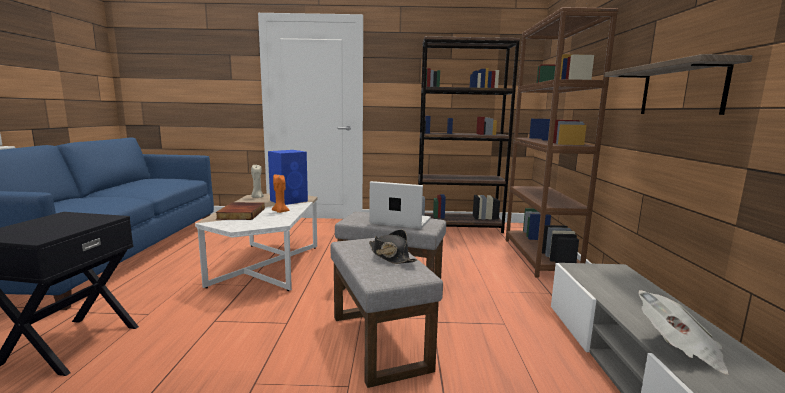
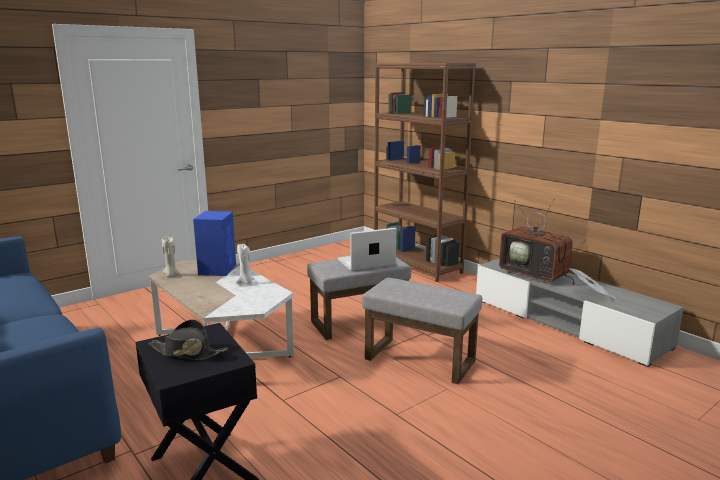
camera: 40 degrees left, 5 degrees up
book [216,202,265,220] -> none
orange candle [272,175,290,213] -> white candle [236,244,254,284]
black hat [369,230,417,264] -> black hat moved to [149,319,228,360]
brown bookcase [418,36,520,233] -> none
shelf [604,54,752,115] -> none
none -> television [499,198,575,284]

